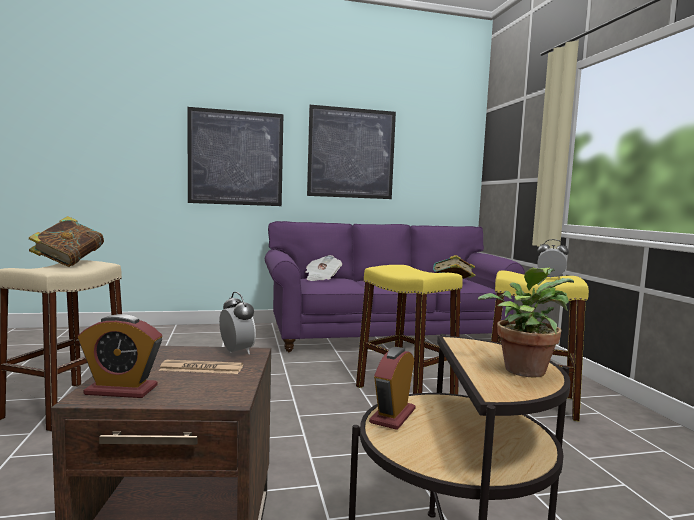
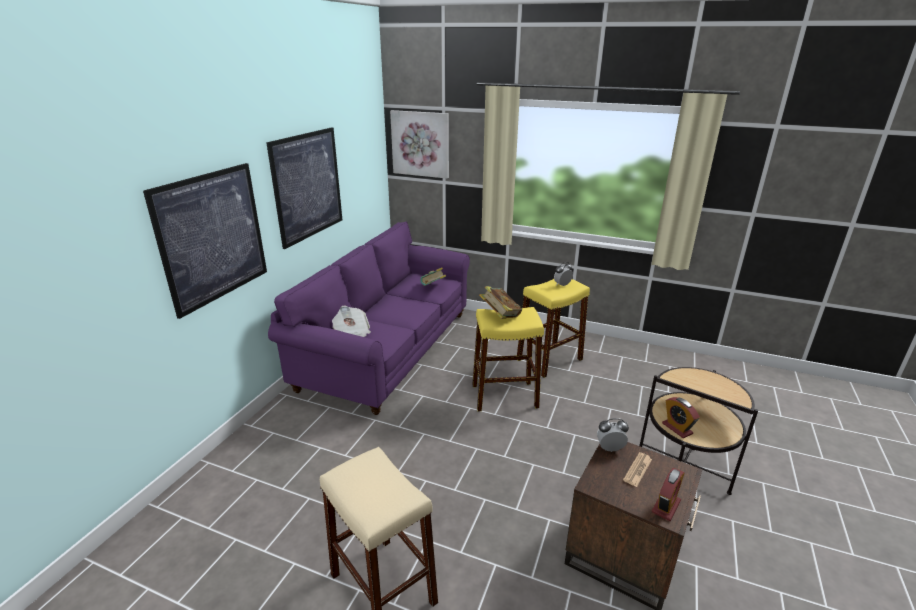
camera: 55 degrees left, 20 degrees up
book [29,216,104,267] -> book moved to [479,286,522,319]
potted plant [478,267,574,378] -> none
none -> picture [390,110,449,179]

